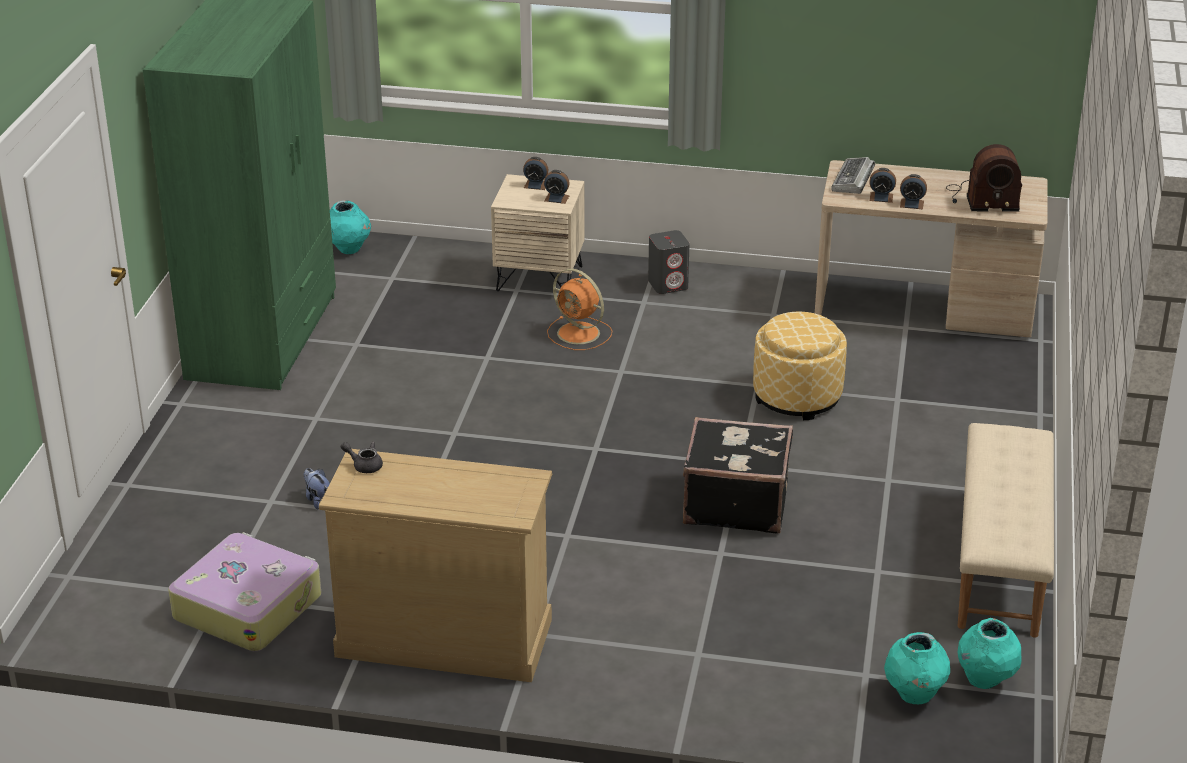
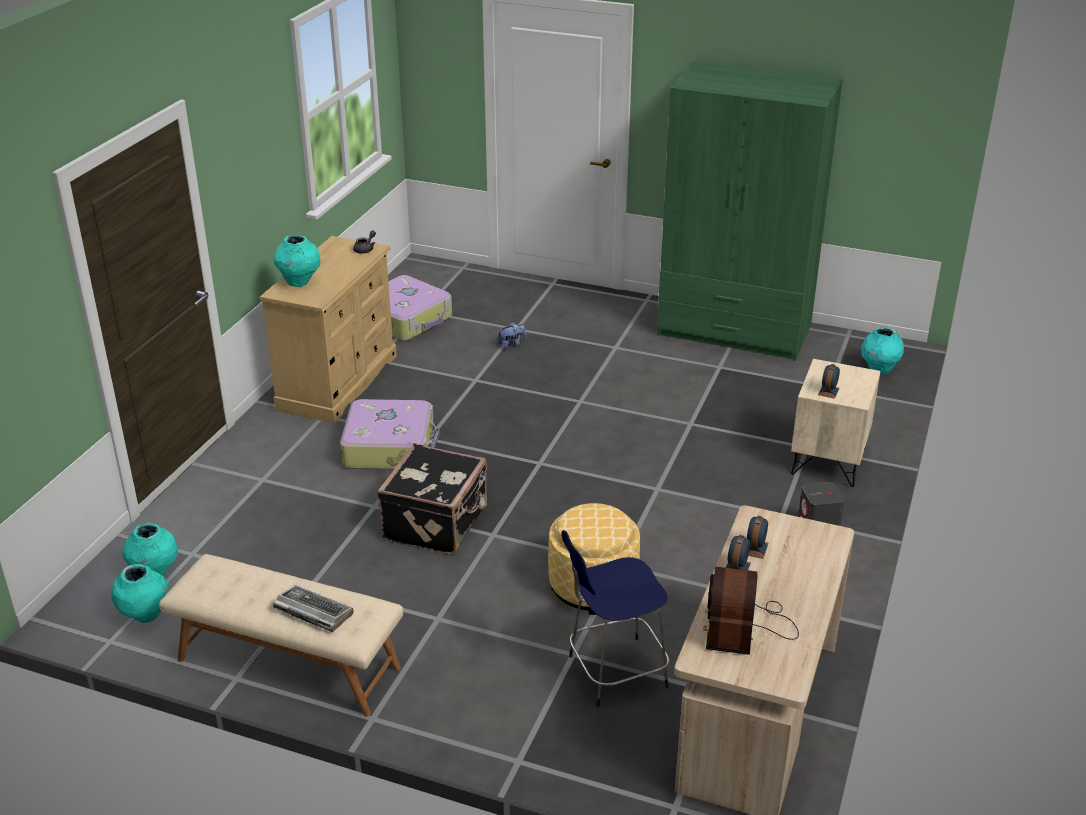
camera: 100 degrees right, 0 degrees up
alarm clock [523,157,548,190] -> none
orange fan [547,269,612,350] -> none
keyboard [831,157,875,194] -> keyboard moved to [273,585,353,632]
none -> turquoise vase [274,235,320,287]
none -> suitcase [340,399,440,470]
none -> blue stool [561,530,670,707]

